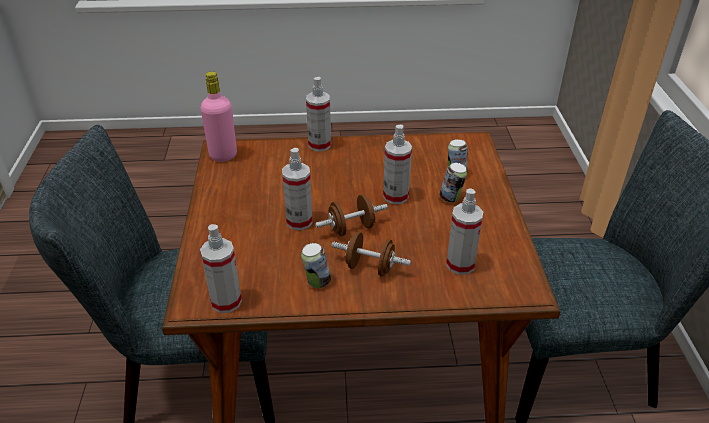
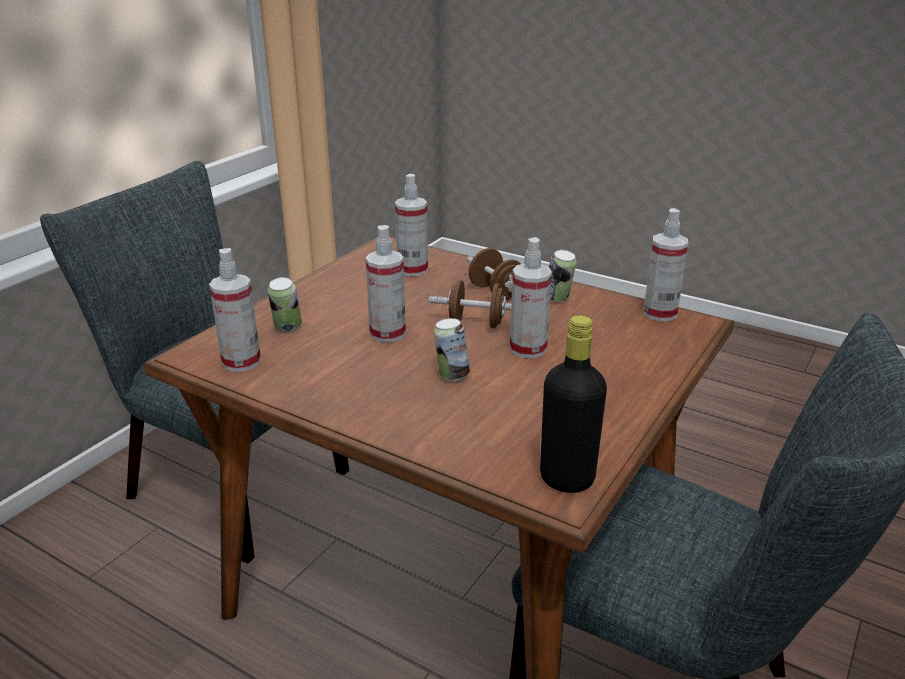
camera: 145 degrees left, 10 degrees down
pink bottle [200,72,237,162] -> black bottle [540,315,607,493]
spray bottle [306,77,331,152] -> spray bottle moved to [209,248,261,372]
can [440,163,467,203] -> can moved to [434,318,470,381]

